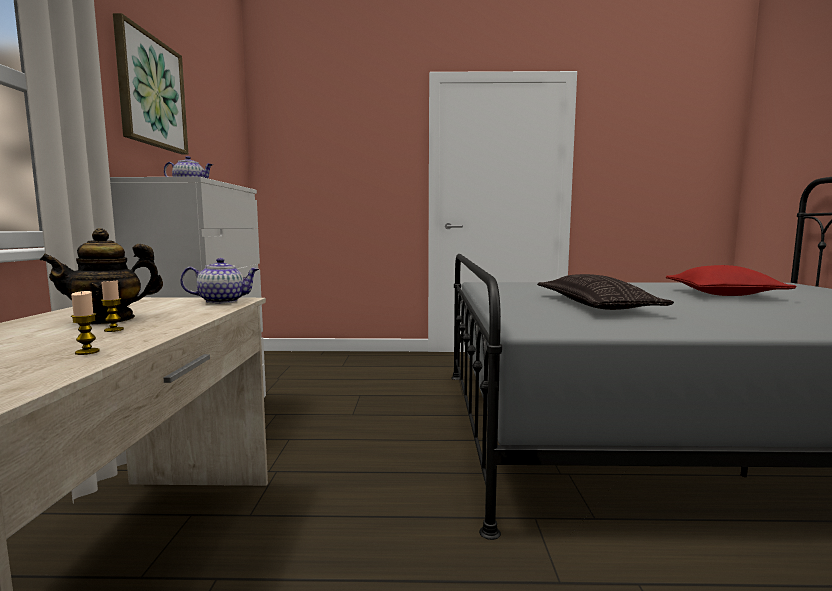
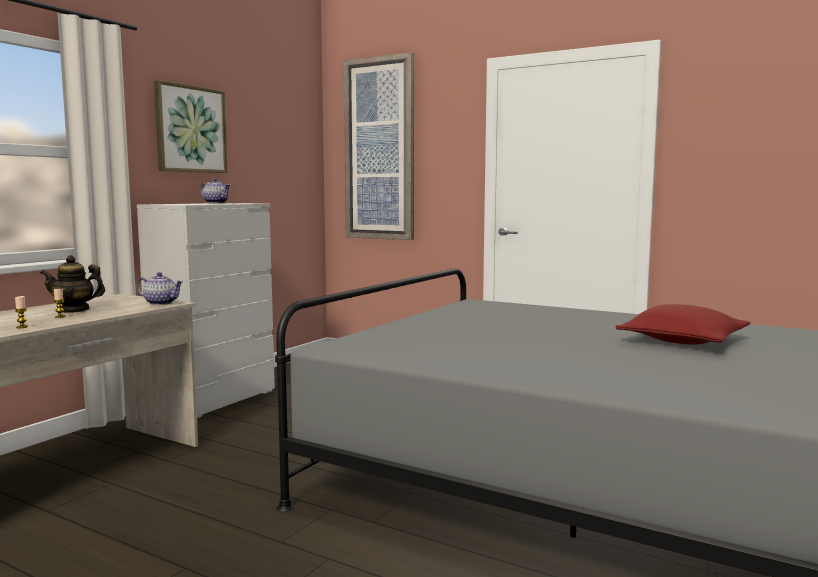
camera: 30 degrees right, 0 degrees up
pillow [537,274,674,310] -> none
none -> picture [344,52,414,240]

